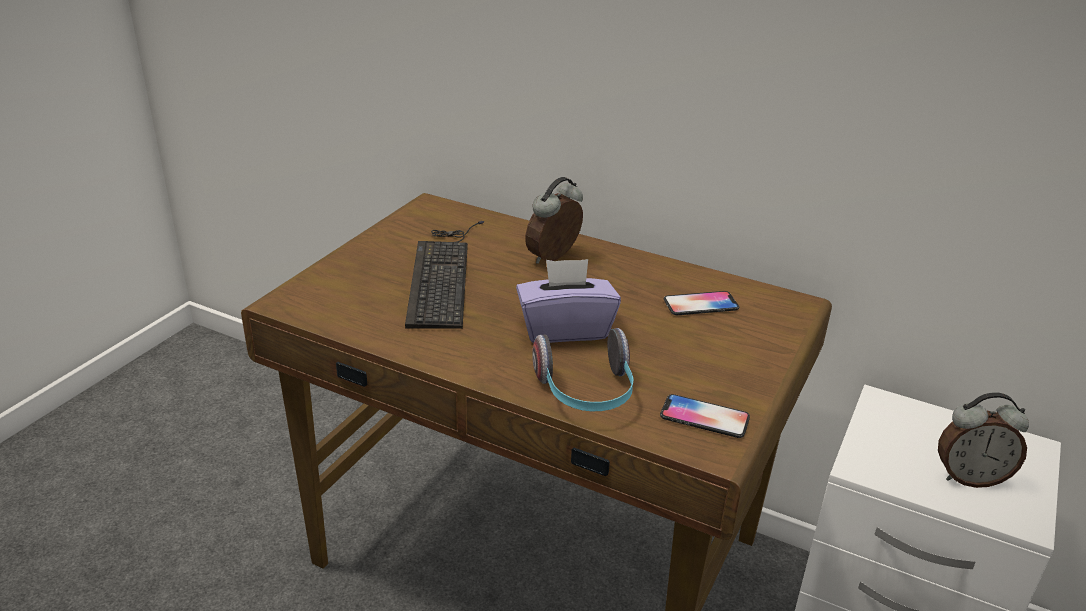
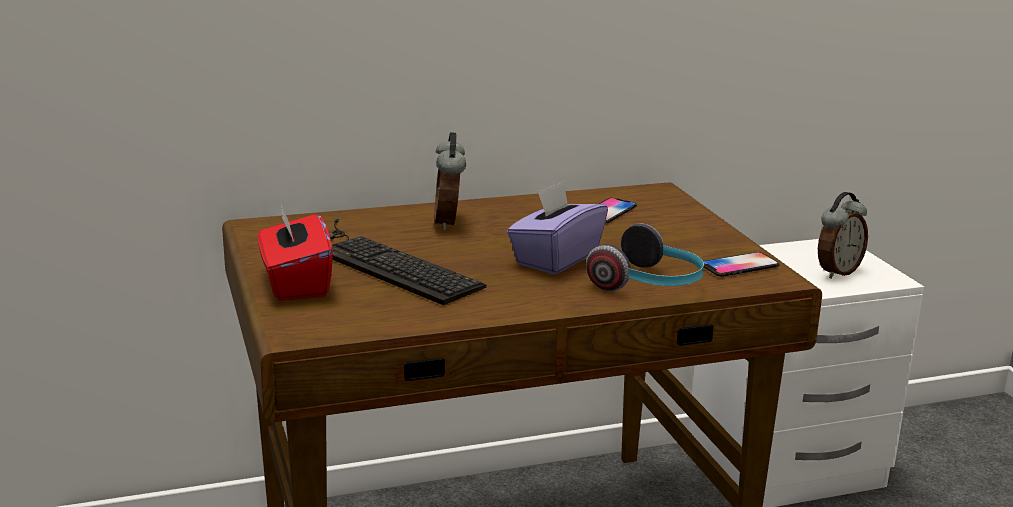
camera: 45 degrees left, 10 degrees down
none -> red tissue box [258,204,333,301]

